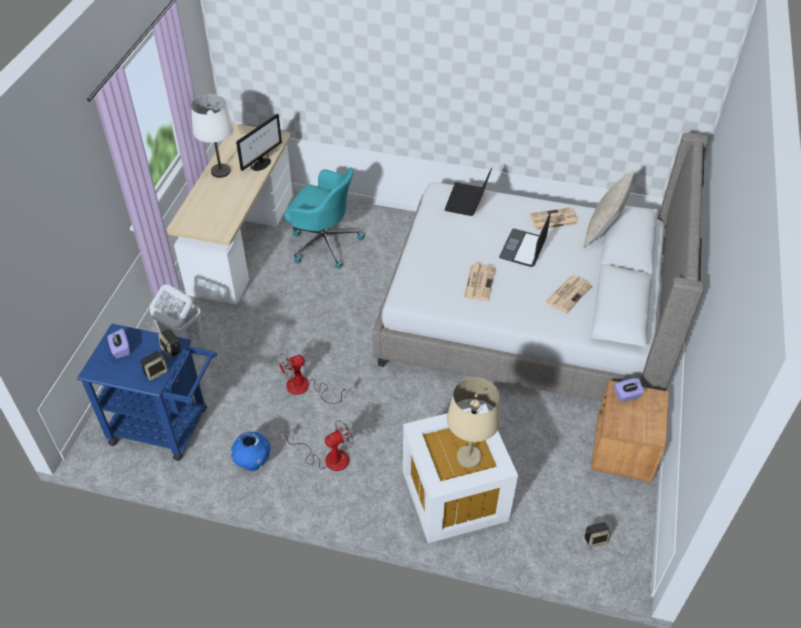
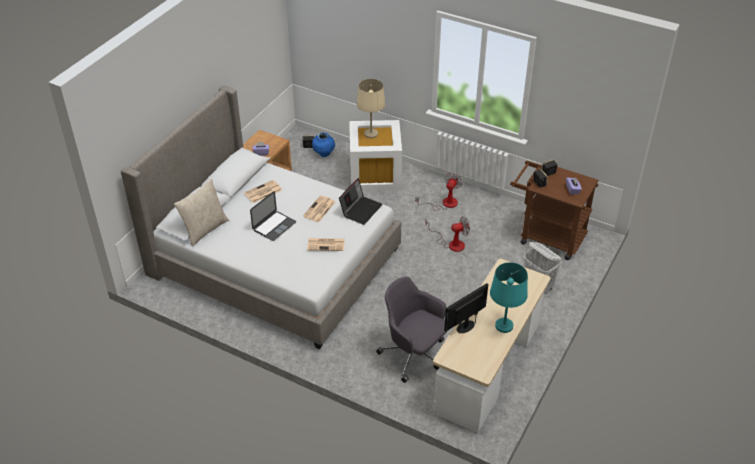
camera: 165 degrees left, 5 degrees down
blue cart [77,324,217,461] -> brown cart [510,161,599,260]
white table lamp [191,94,234,178] -> turquoise table lamp [490,262,528,333]
blue vase [231,432,271,471] -> blue vase moved to [312,132,335,157]
fan [281,420,354,471] -> fan turned 135 degrees clockwise [415,173,463,211]
turquoise office chair [284,167,365,269] -> grey office chair [376,276,447,383]
laptop [444,167,492,216] -> laptop moved to [339,178,383,225]
newspaper [529,207,578,230] -> newspaper moved to [307,238,345,251]

